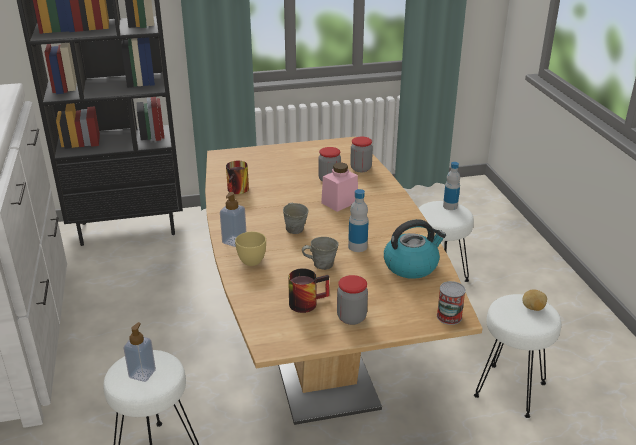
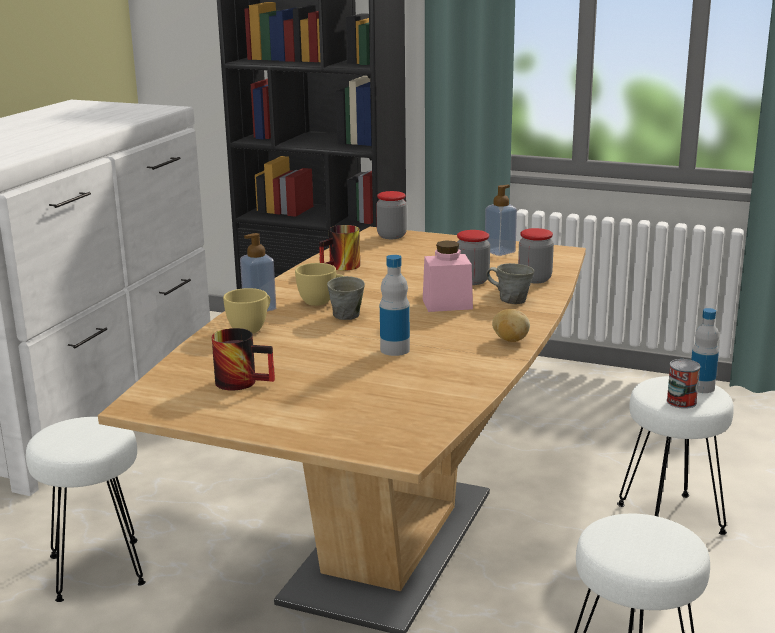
camera: 35 degrees right, 10 degrees down
soap dispenser [124,322,156,382] -> soap dispenser moved to [485,185,517,256]
grey mug [302,237,339,270] -> grey mug moved to [486,263,534,304]
jar [337,275,368,325] -> jar moved to [376,191,407,239]
kettle [384,219,446,279] -> none
can [437,281,466,325] -> can moved to [667,359,701,409]
potato [522,289,547,311] -> potato moved to [492,309,530,342]
none -> yellow cup [295,263,344,306]

